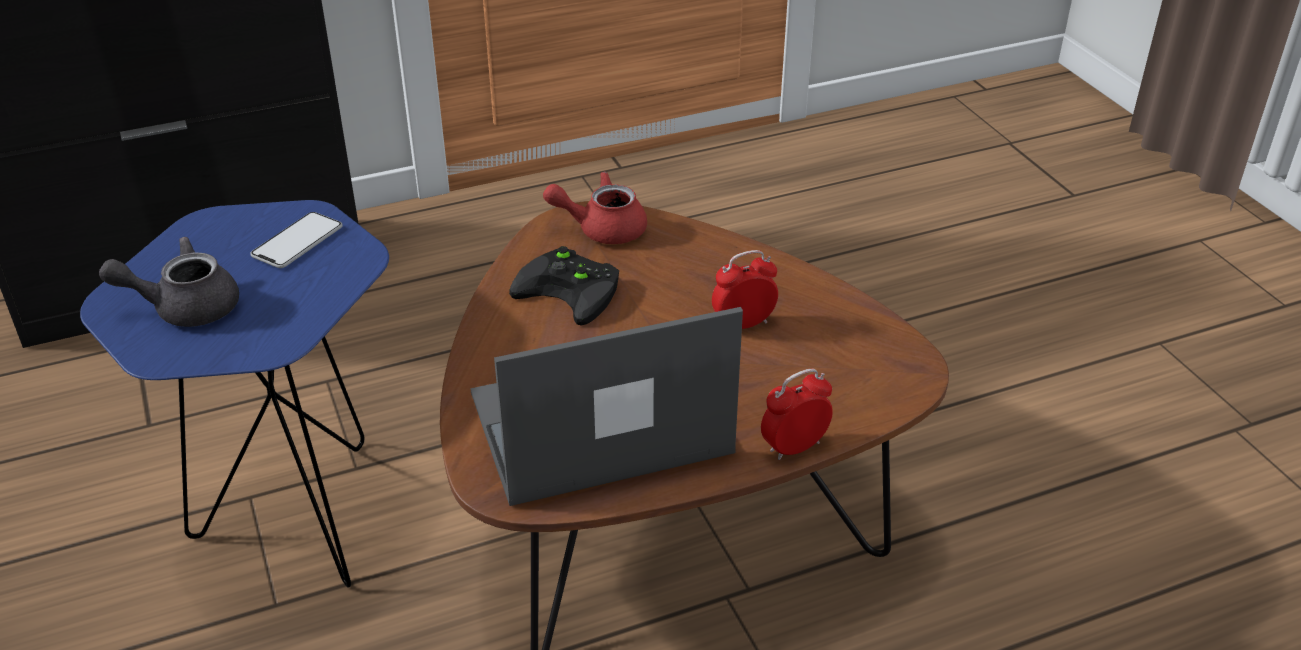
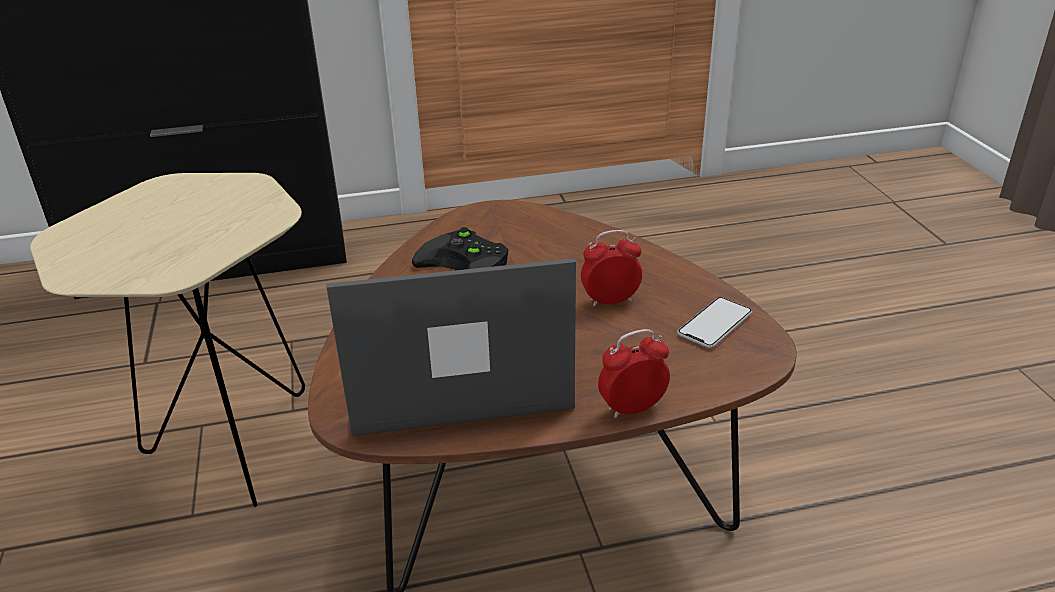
camera: 10 degrees right, 5 degrees down
blue side table [80,200,389,588] -> beige side table [30,173,305,507]
grey teapot [99,237,239,327] -> none
phone [250,212,343,268] -> phone moved to [677,297,752,348]
red teapot [543,171,647,244] -> none

